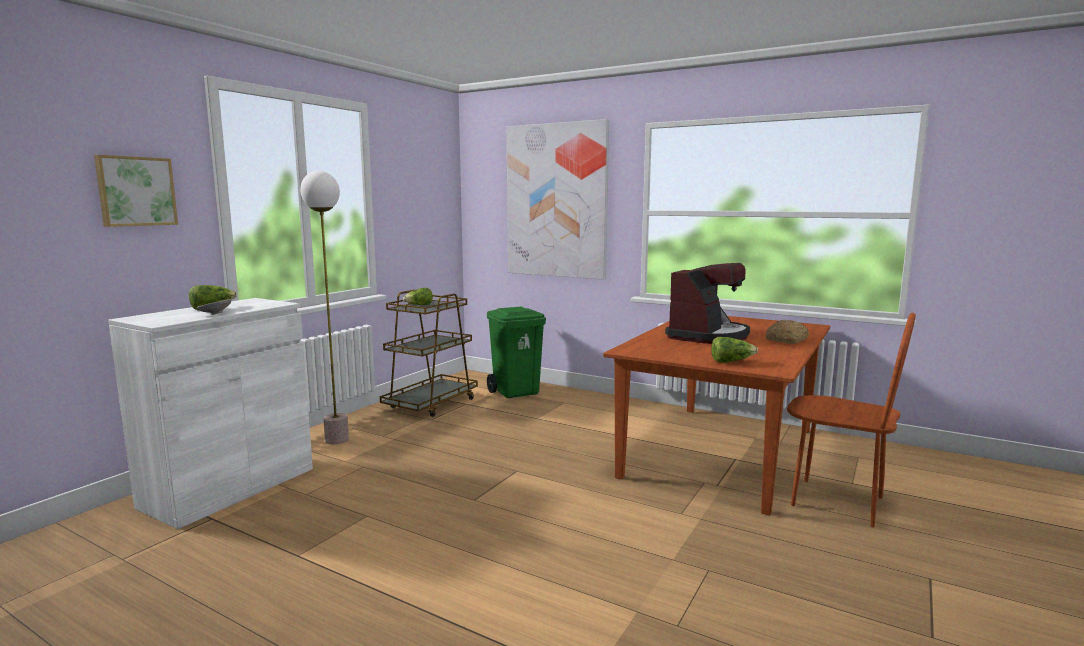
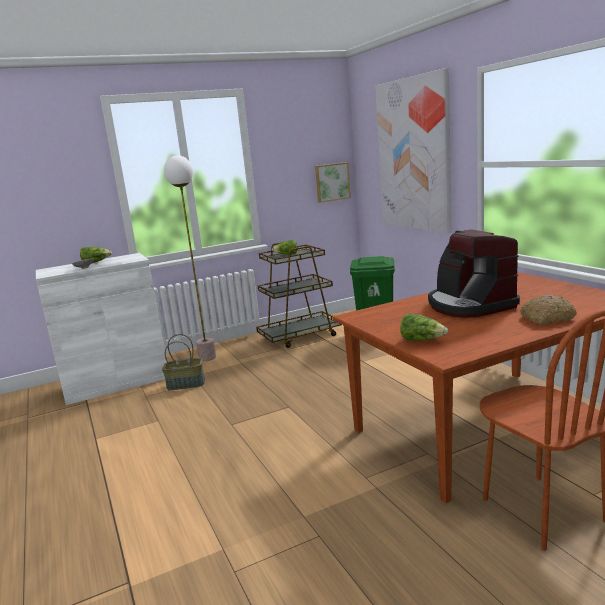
camera: 35 degrees right, 5 degrees up
picture [94,155,178,227] -> picture moved to [315,162,351,203]
coffee machine [665,263,750,344] -> coffee machine turned 90 degrees clockwise [428,229,520,318]
none -> basket [162,334,205,390]

